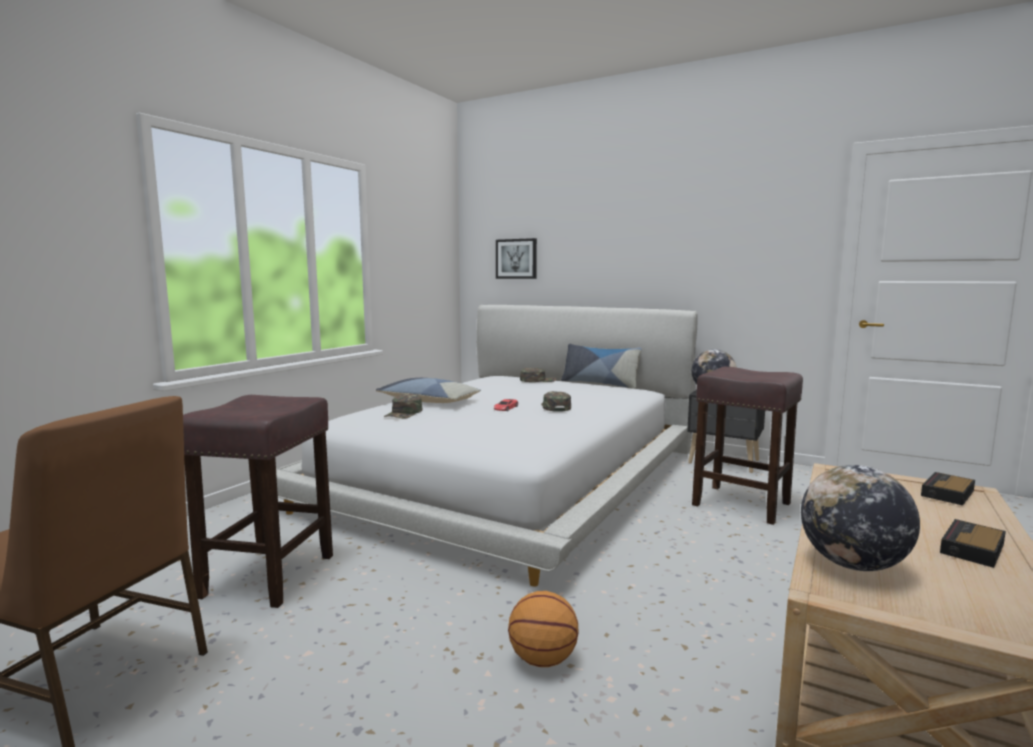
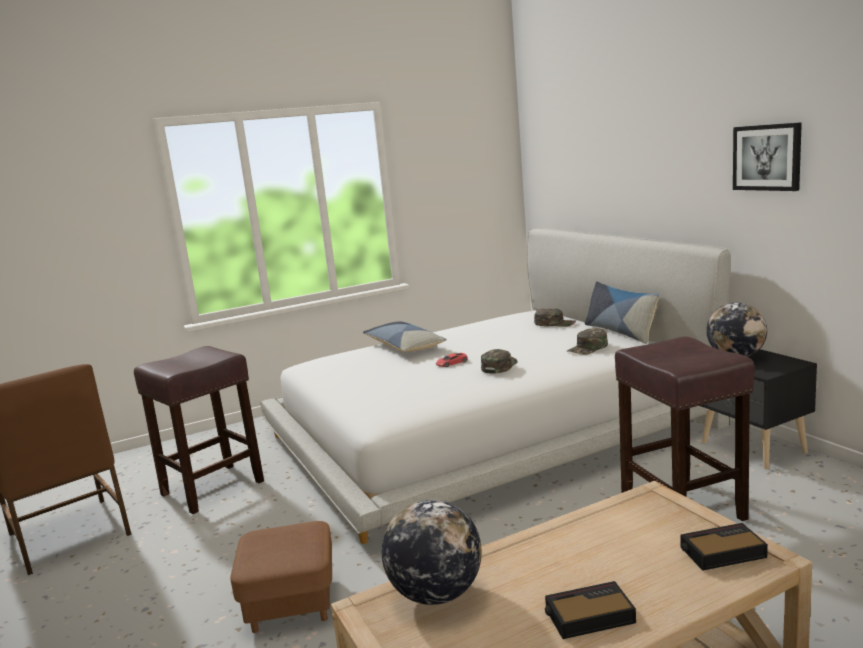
camera: 35 degrees right, 5 degrees up
green cap [384,394,422,418] -> green cap moved to [567,328,608,355]
picture [496,238,537,279] -> picture moved to [733,122,802,191]
basketball [508,591,579,667] -> brown ottoman [230,521,332,633]

